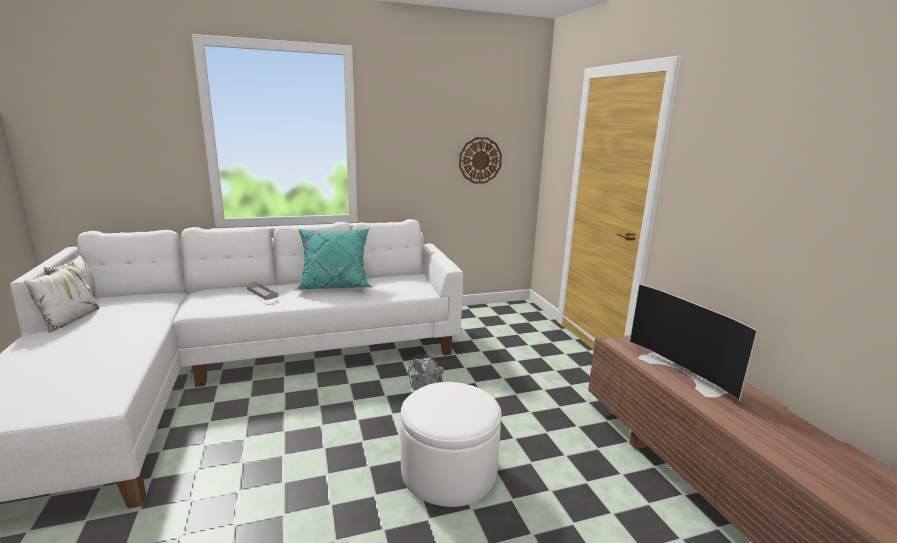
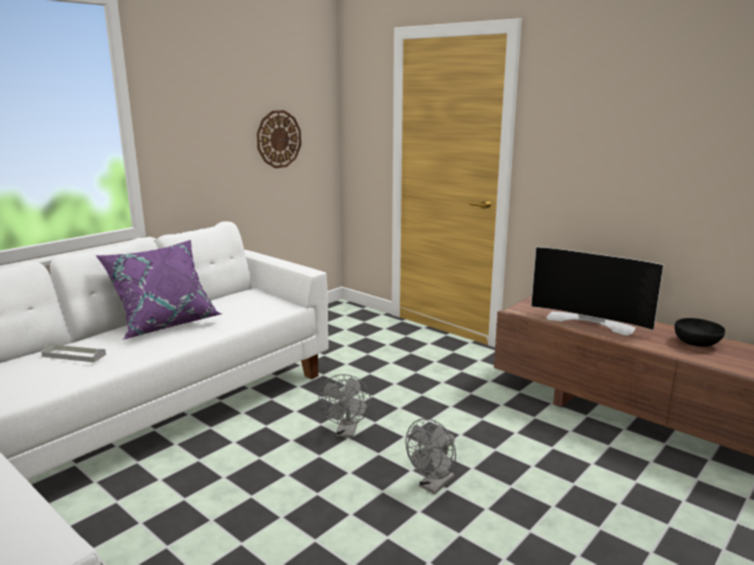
camera: 30 degrees left, 0 degrees up
turquoise pillow [295,228,372,290] -> purple pillow [95,240,222,340]
white ottoman [401,382,502,507] -> grey fan [405,418,456,494]
none -> black bowl [675,318,725,347]

